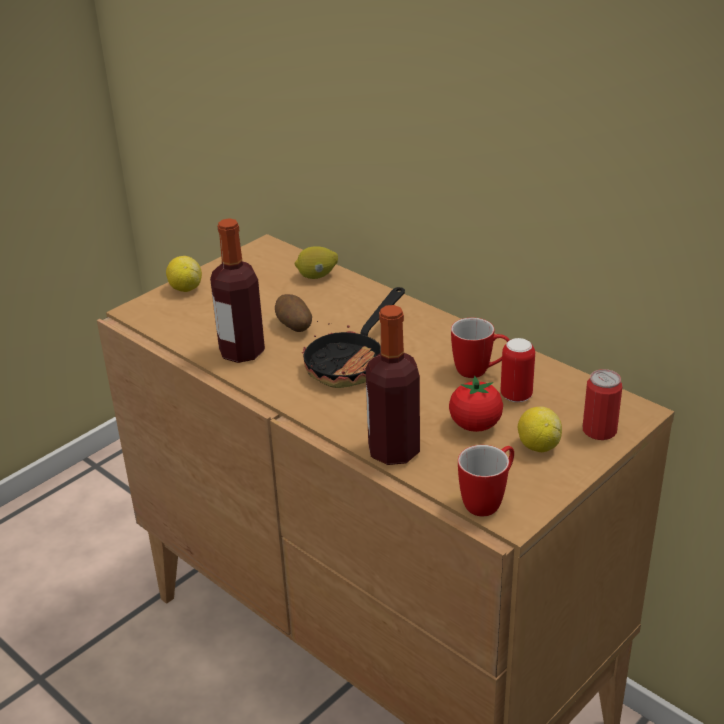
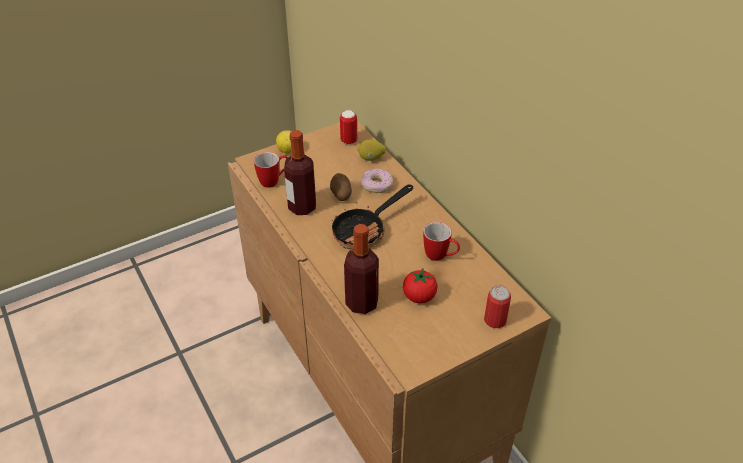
camera: 15 degrees right, 10 degrees up
mug [458,445,514,516] -> mug moved to [254,152,288,188]
can [501,338,535,402] -> can moved to [340,110,357,145]
lemon [518,406,562,452] -> none
none -> donut [361,169,393,193]

